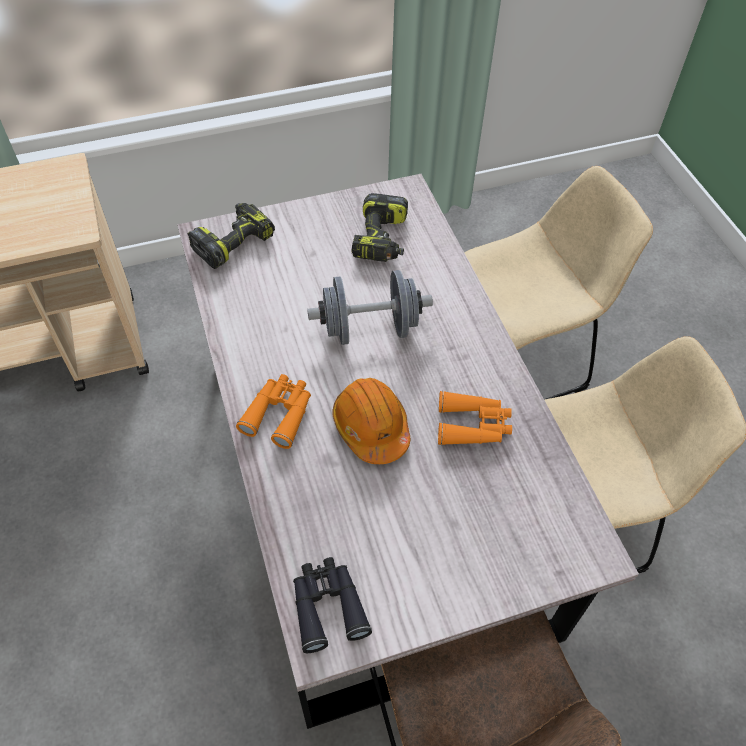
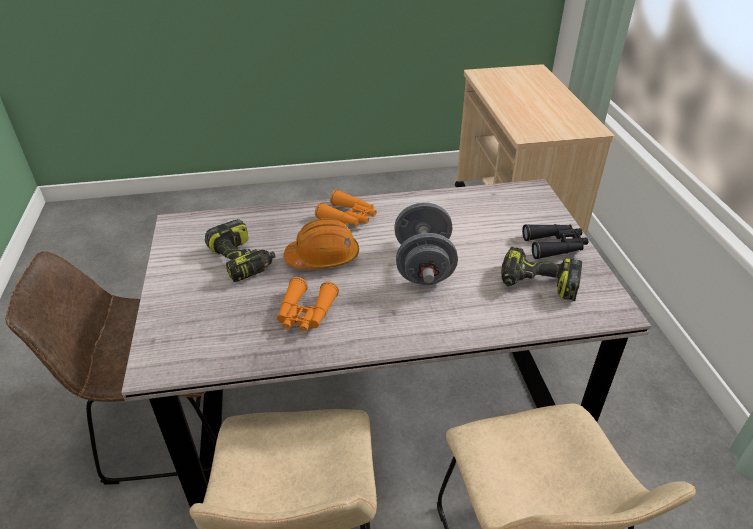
camera: 100 degrees right, 15 degrees down
power drill [188,203,275,269] -> power drill moved to [205,219,275,282]
black binoculars [293,557,372,653] -> black binoculars moved to [522,224,588,259]

